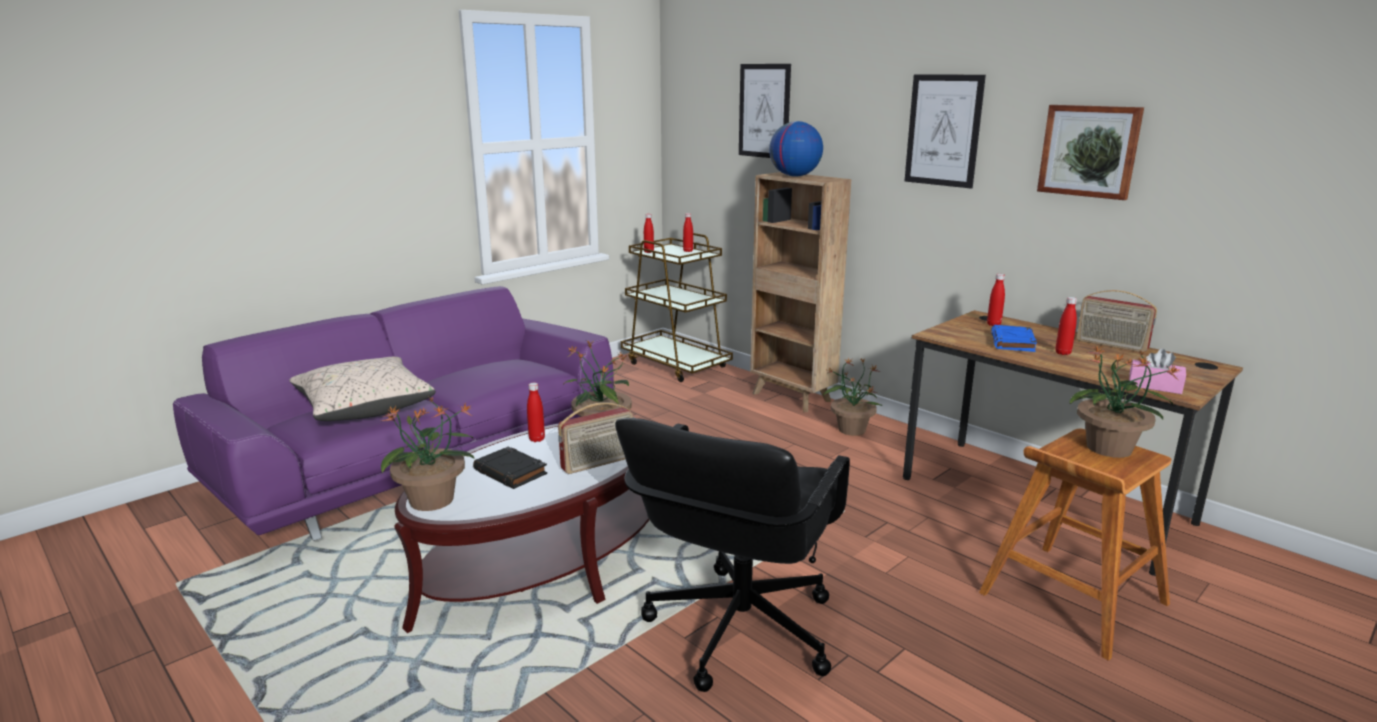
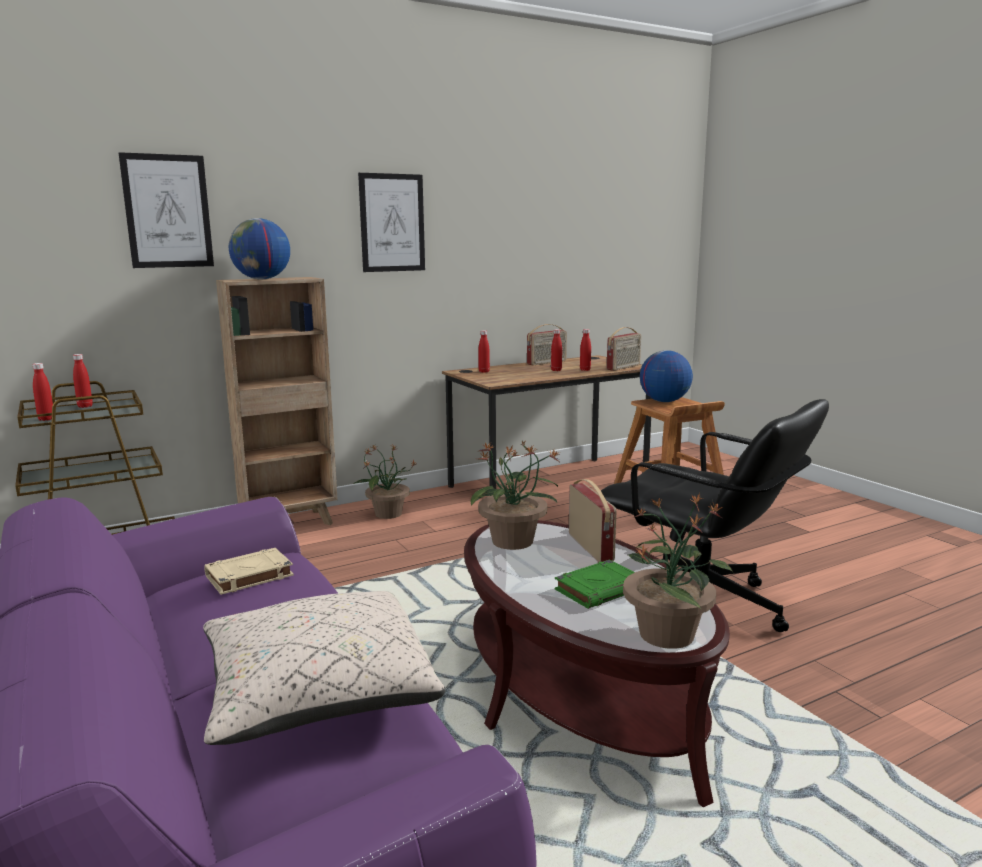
camera: 75 degrees left, 5 degrees down
black book [473,446,547,489] -> green book [555,560,635,609]
red bottle [527,383,545,442] -> red bottle moved to [580,329,591,371]
blue book [992,325,1037,352] -> none
picture [1037,105,1144,200] -> none
potted plant [1070,346,1179,458] -> globe [640,350,693,402]
pink tissue box [1129,348,1186,394] -> radio [607,327,641,371]
none -> beige book [204,548,294,595]

